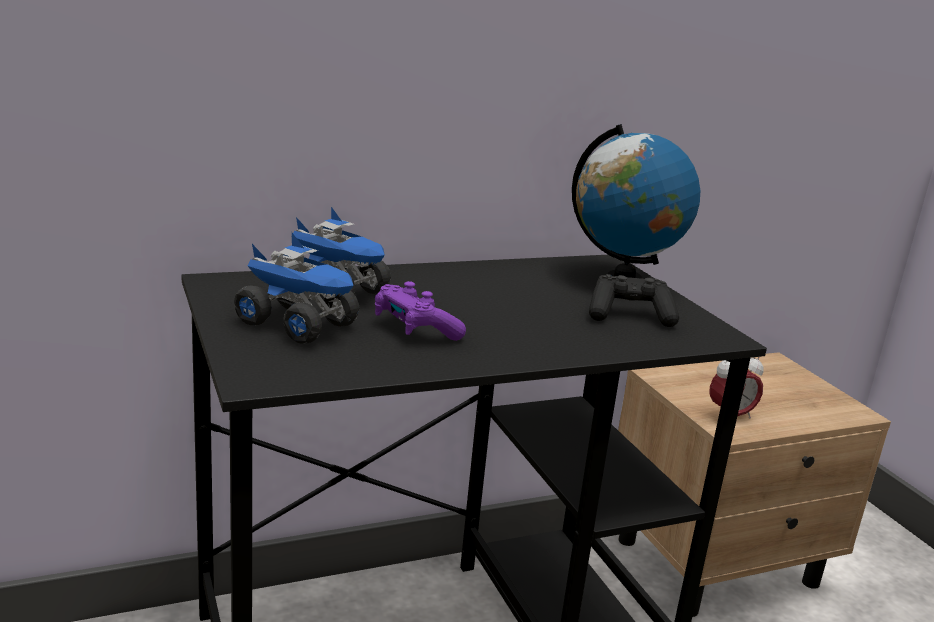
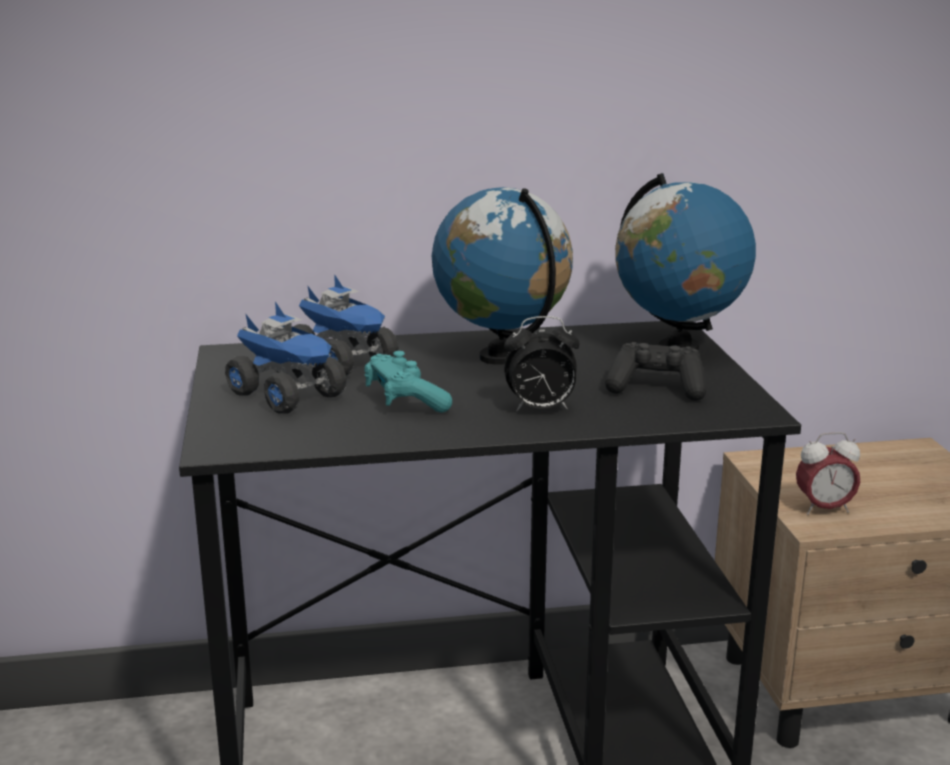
camera: 15 degrees right, 0 degrees up
purple game controller [375,281,466,341] -> turquoise game controller [364,351,452,413]
none -> globe [432,187,573,364]
none -> alarm clock [504,316,580,411]

